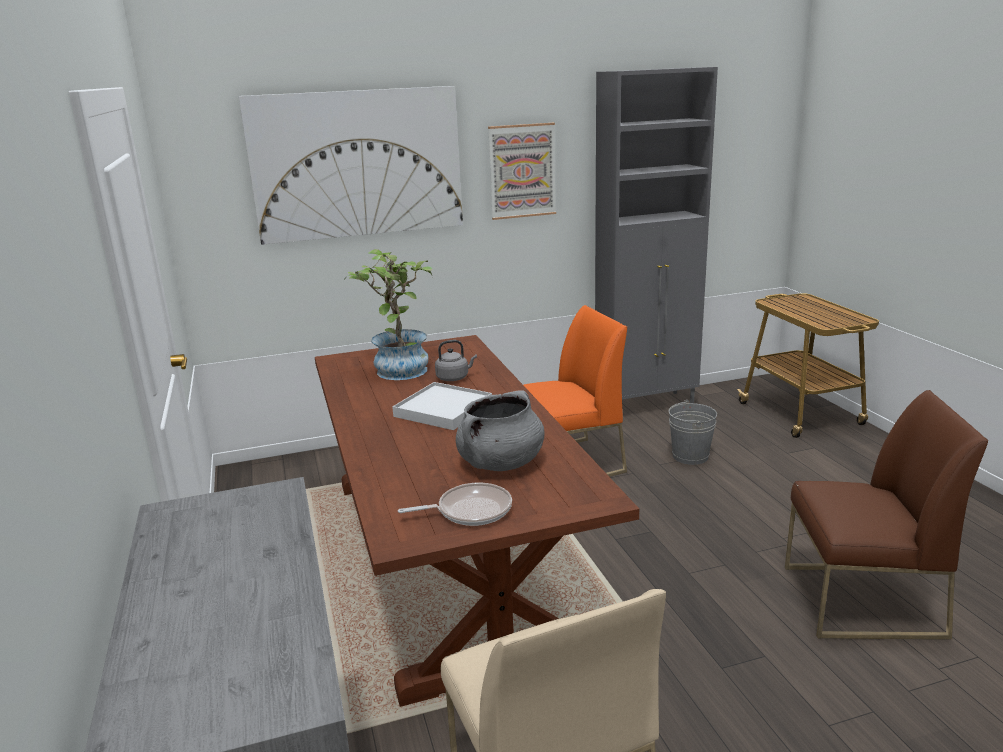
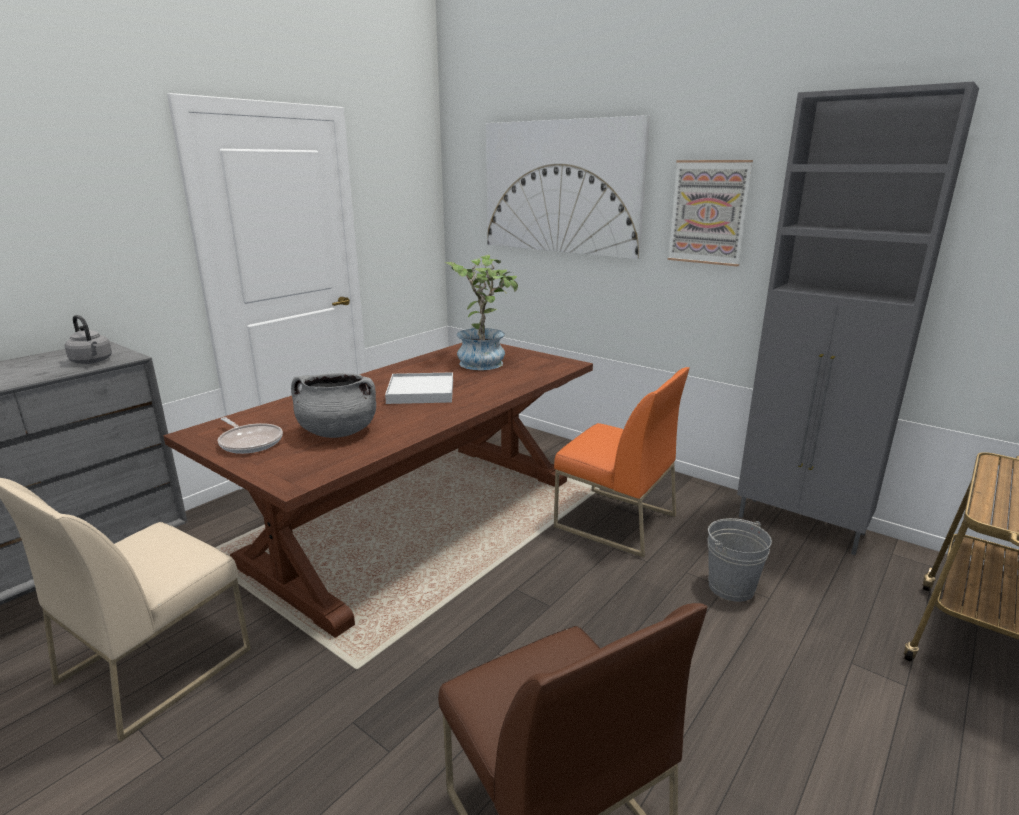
camera: 55 degrees right, 0 degrees up
grey kettle [435,340,477,381] -> grey kettle moved to [65,315,112,364]

